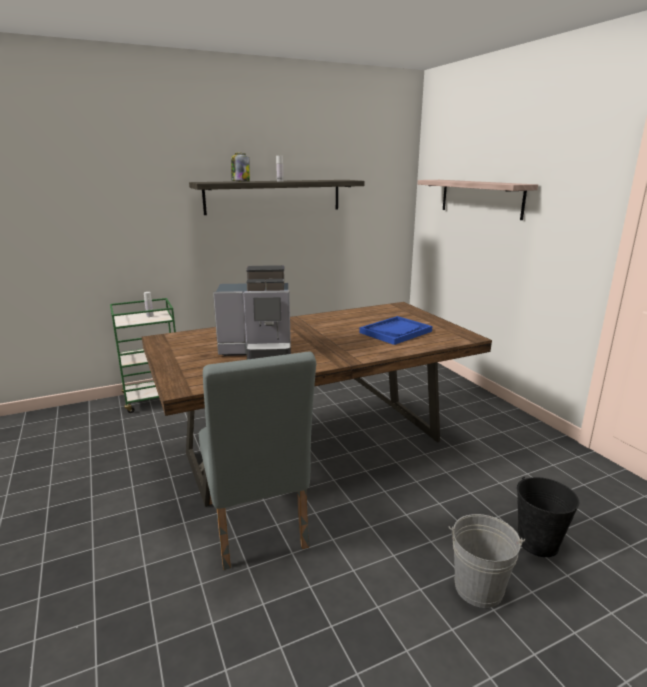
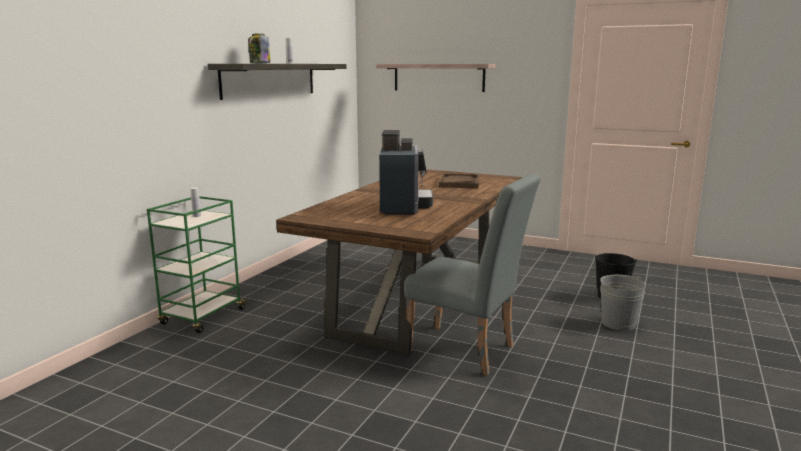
camera: 40 degrees left, 5 degrees down
coffee machine [213,265,291,359] -> coffee machine turned 45 degrees counterclockwise [379,130,433,215]
blue tray [359,316,432,345] -> brown tray [439,173,479,188]

